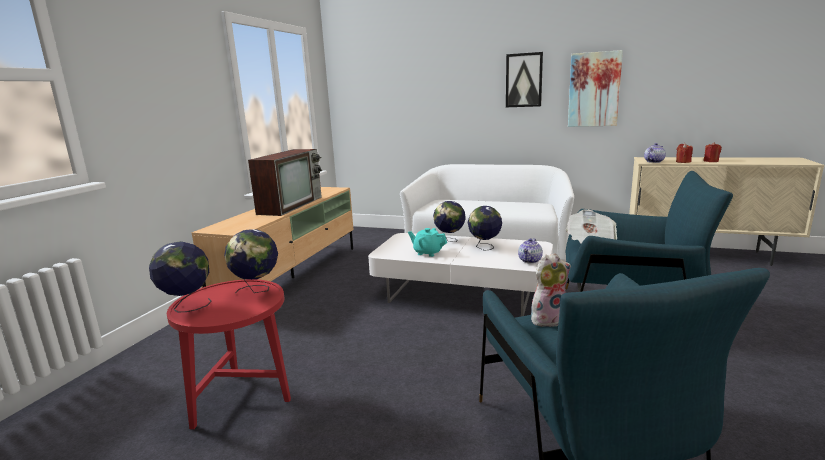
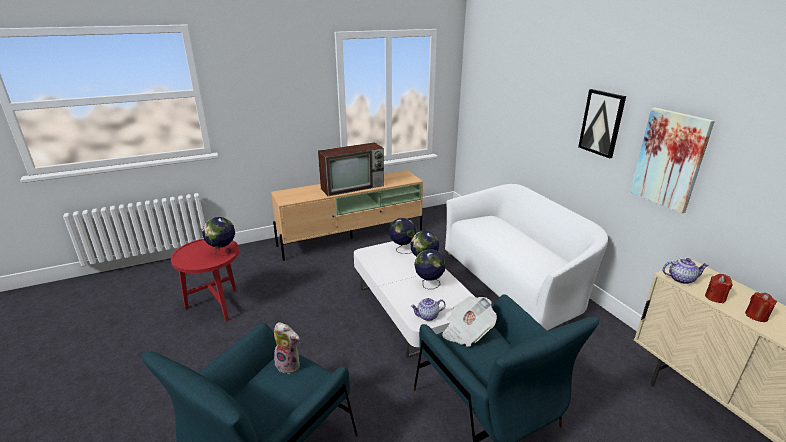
camera: 45 degrees right, 10 degrees up
globe [149,241,212,312] -> globe moved to [389,218,416,254]
turquoise teapot [408,228,447,257] -> none

